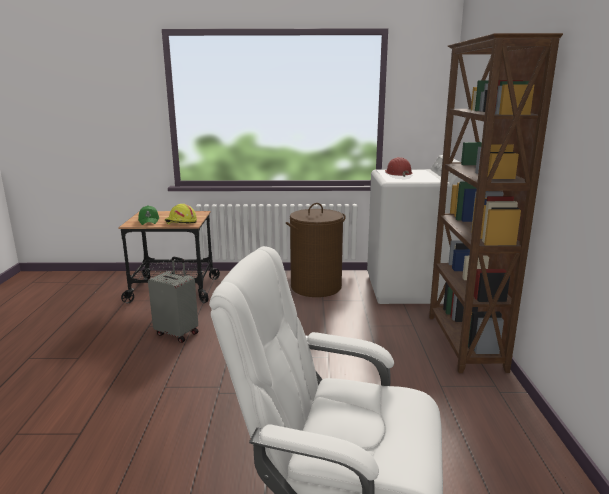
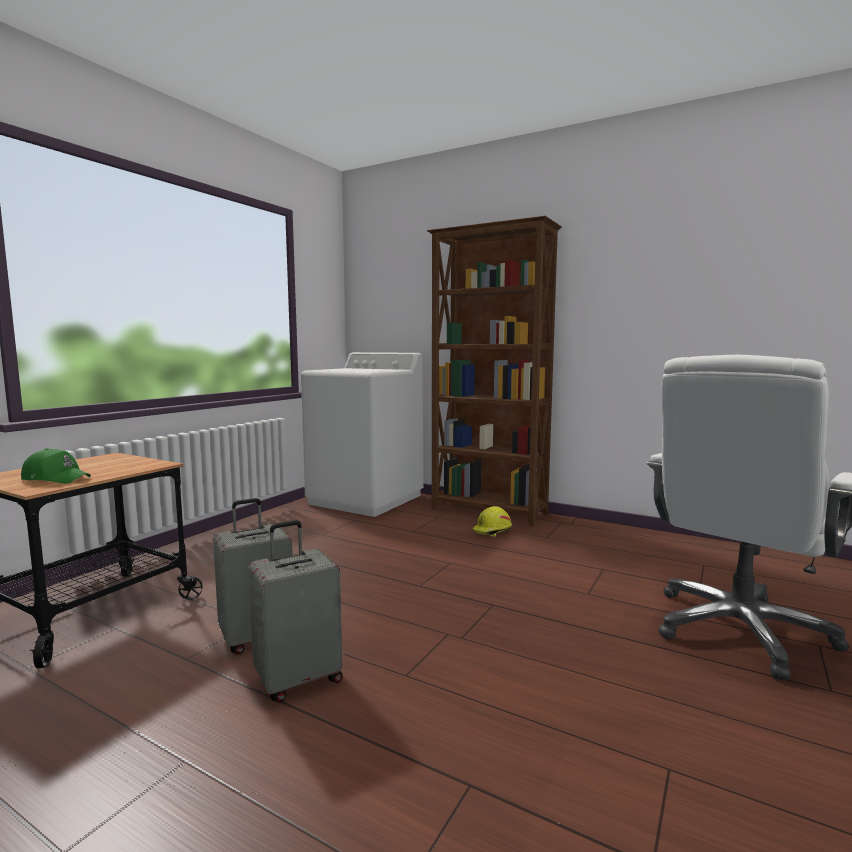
camera: 60 degrees left, 10 degrees down
yellow hard hat [165,204,197,224] -> yellow hard hat moved to [472,506,512,537]
brown laundry basket [286,203,346,297] -> none
red hard hat [385,157,413,177] -> none
none -> grey suitcase [248,520,343,702]

